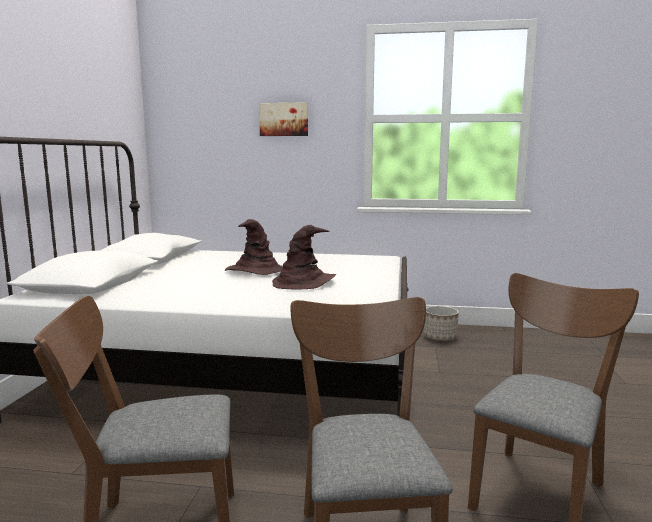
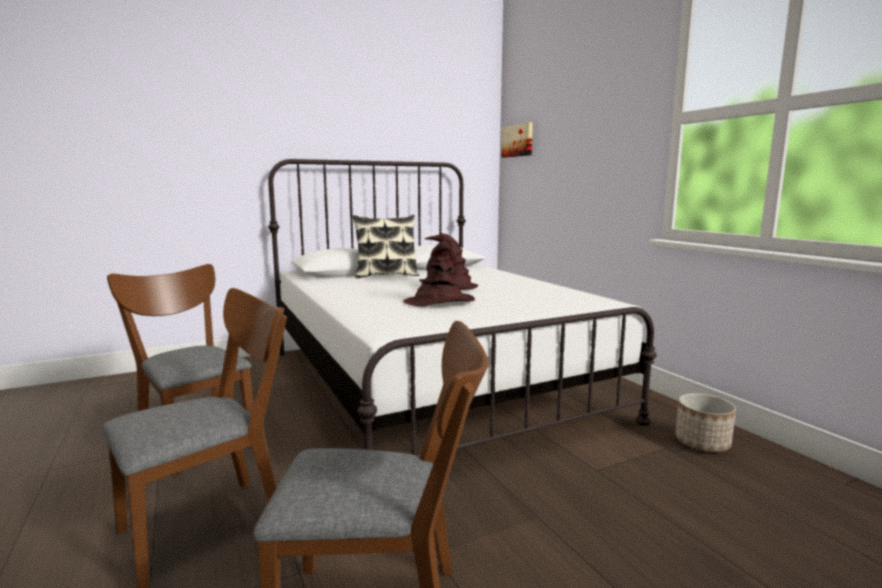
camera: 55 degrees right, 0 degrees up
picture [259,102,308,136] -> picture moved to [502,122,533,158]
none -> pillow [353,215,419,278]

